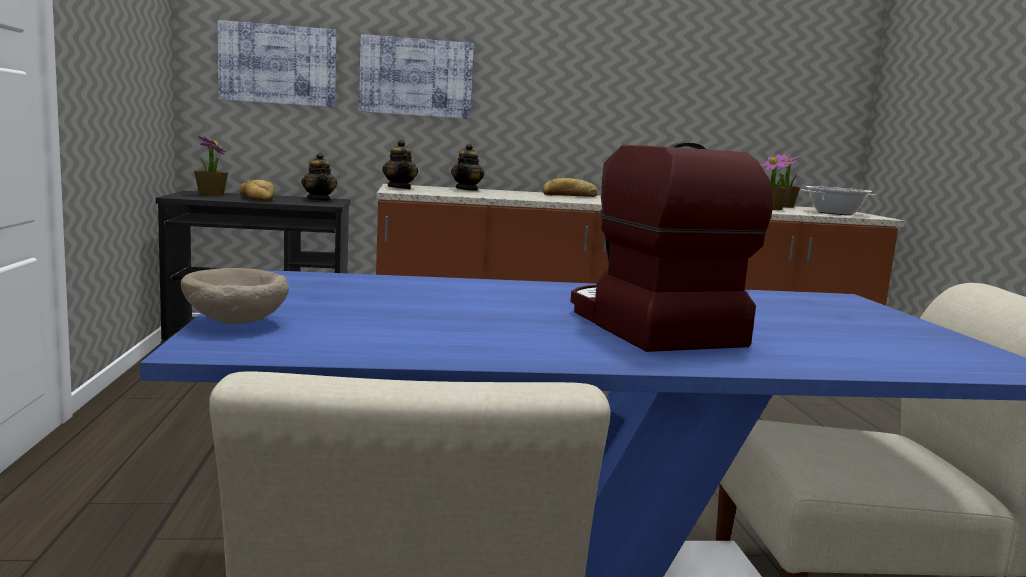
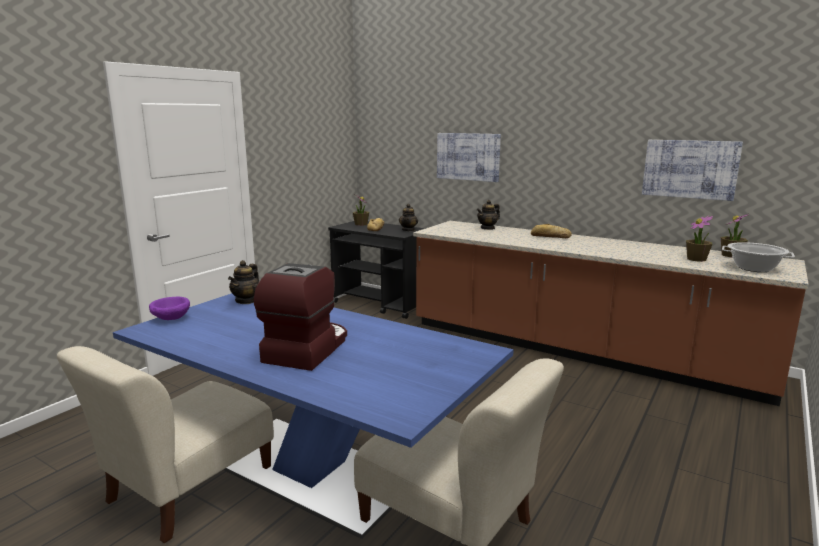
camera: 40 degrees right, 5 degrees up
beige bowl [181,268,289,324] -> purple bowl [149,297,190,320]
picture [218,20,336,107] -> picture moved to [642,140,743,201]
teapot [382,140,418,189] -> teapot moved to [228,260,259,304]

